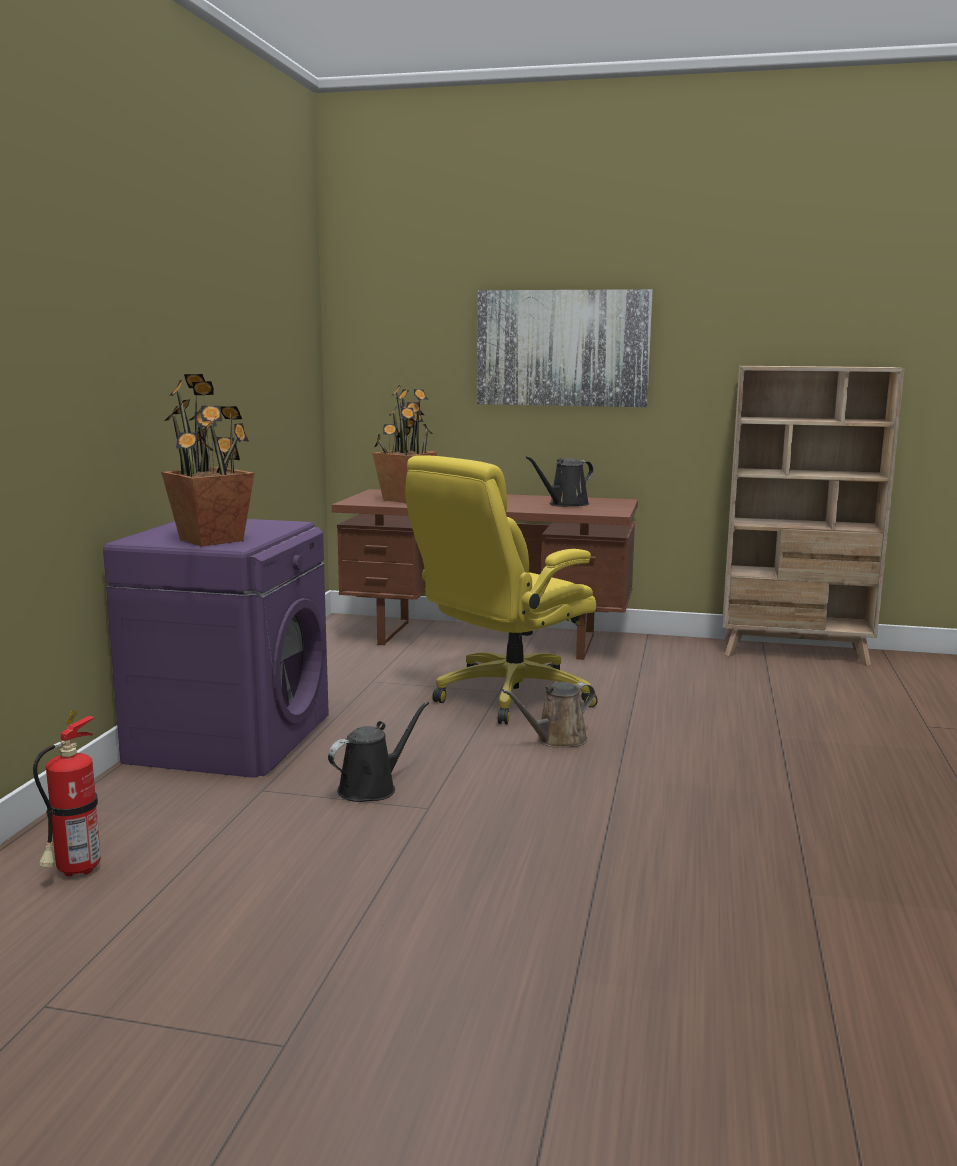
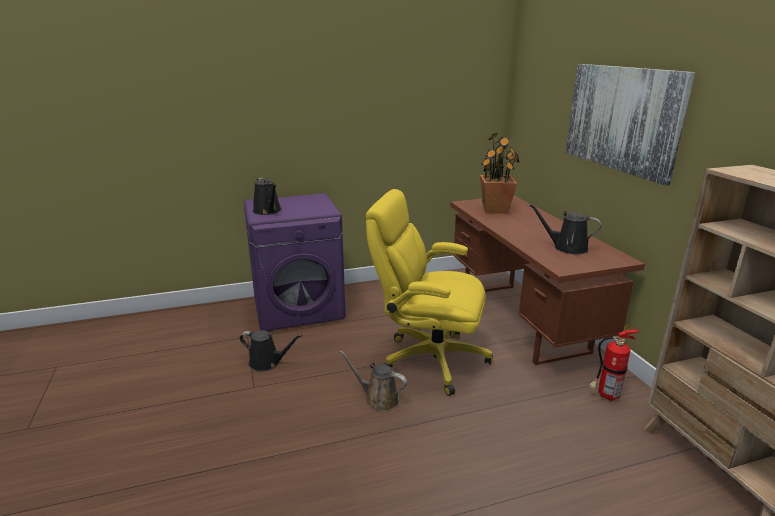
camera: 60 degrees right, 10 degrees up
fire extinguisher [33,710,101,877] -> fire extinguisher moved to [589,324,639,401]
potted plant [161,374,255,547] -> black watering can [253,178,281,215]

